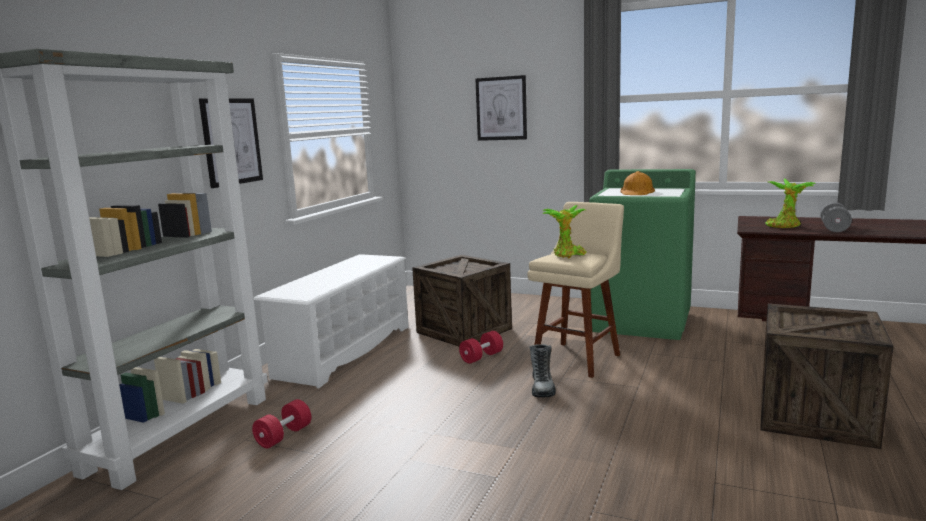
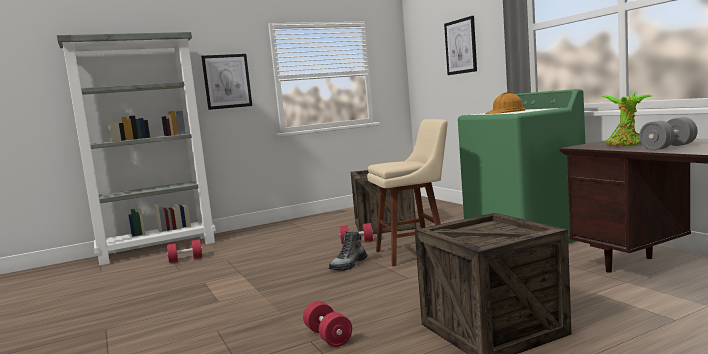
camera: 40 degrees right, 5 degrees down
white shoe rack [254,254,409,388] -> none
potted plant [542,205,587,258] -> none
none -> red dumbbell [303,301,352,347]

